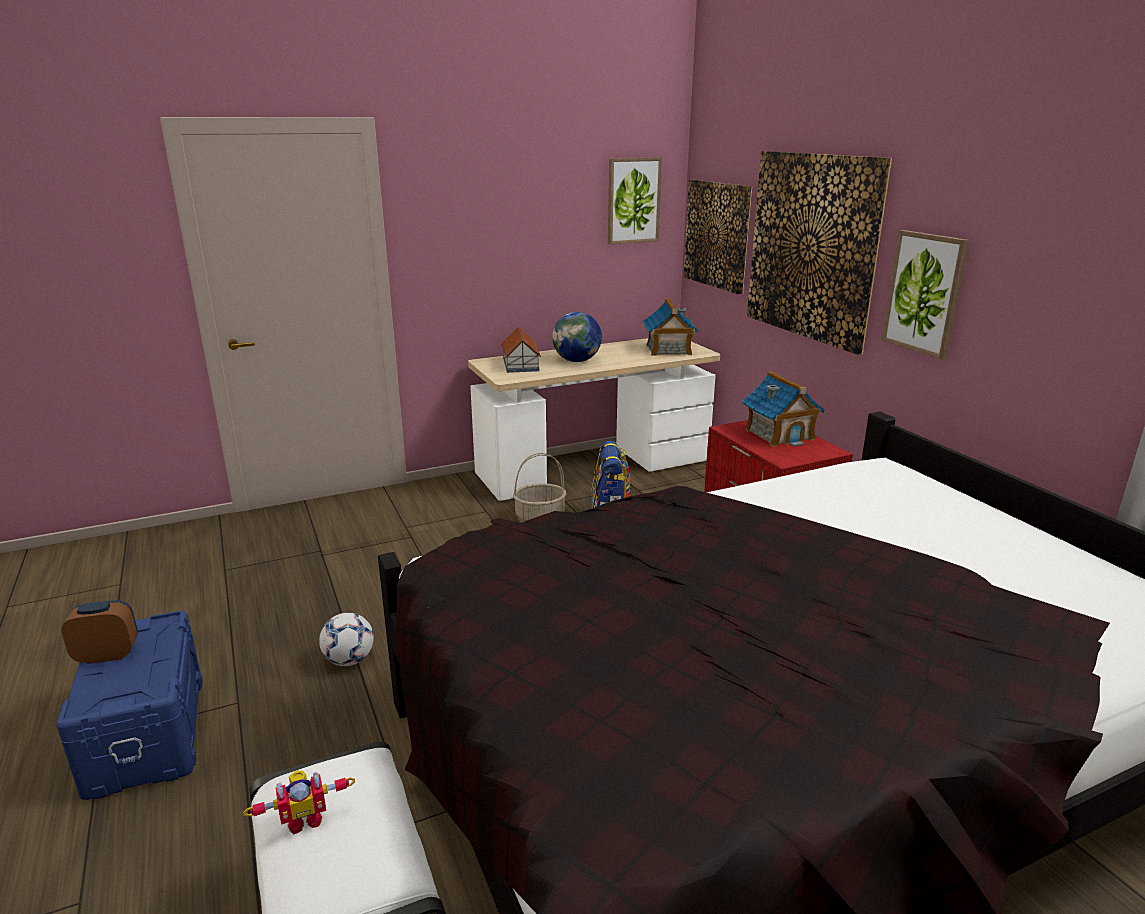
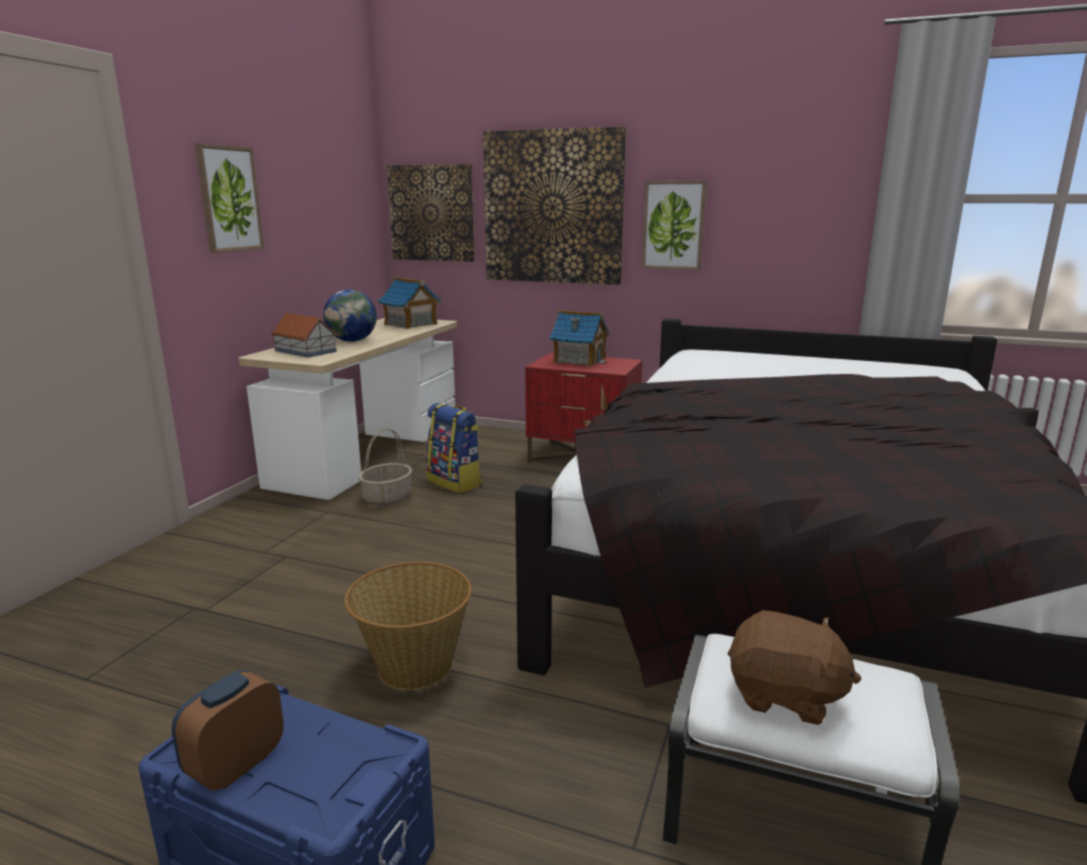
camera: 45 degrees left, 5 degrees down
toy robot [243,771,355,835] -> brown plush toy [728,610,861,725]
football [319,612,374,666] -> basket [344,562,472,690]
picture [608,157,662,245] -> picture moved to [195,143,264,253]

